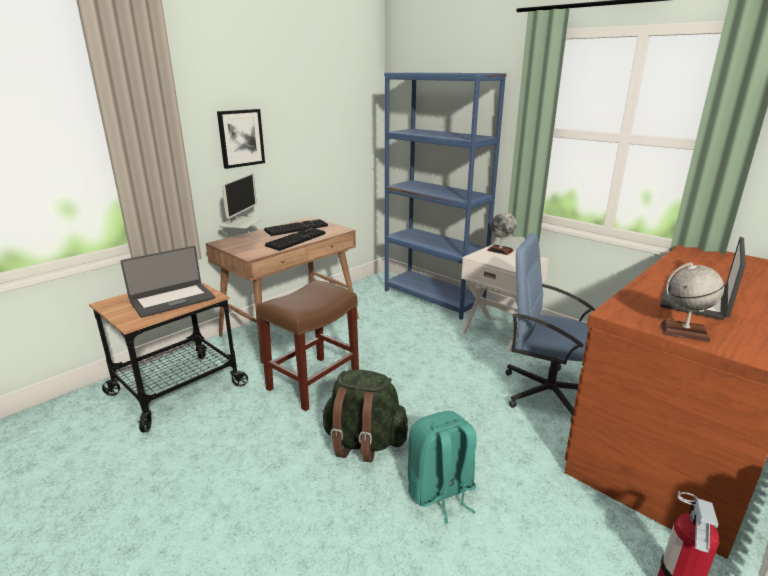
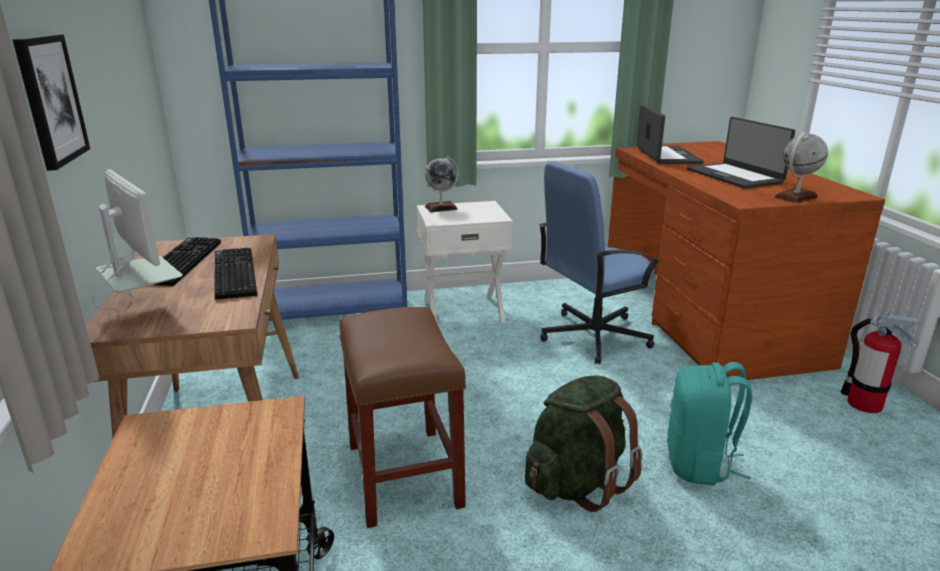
camera: 55 degrees left, 0 degrees up
laptop [120,246,216,318] -> laptop moved to [636,104,704,164]

